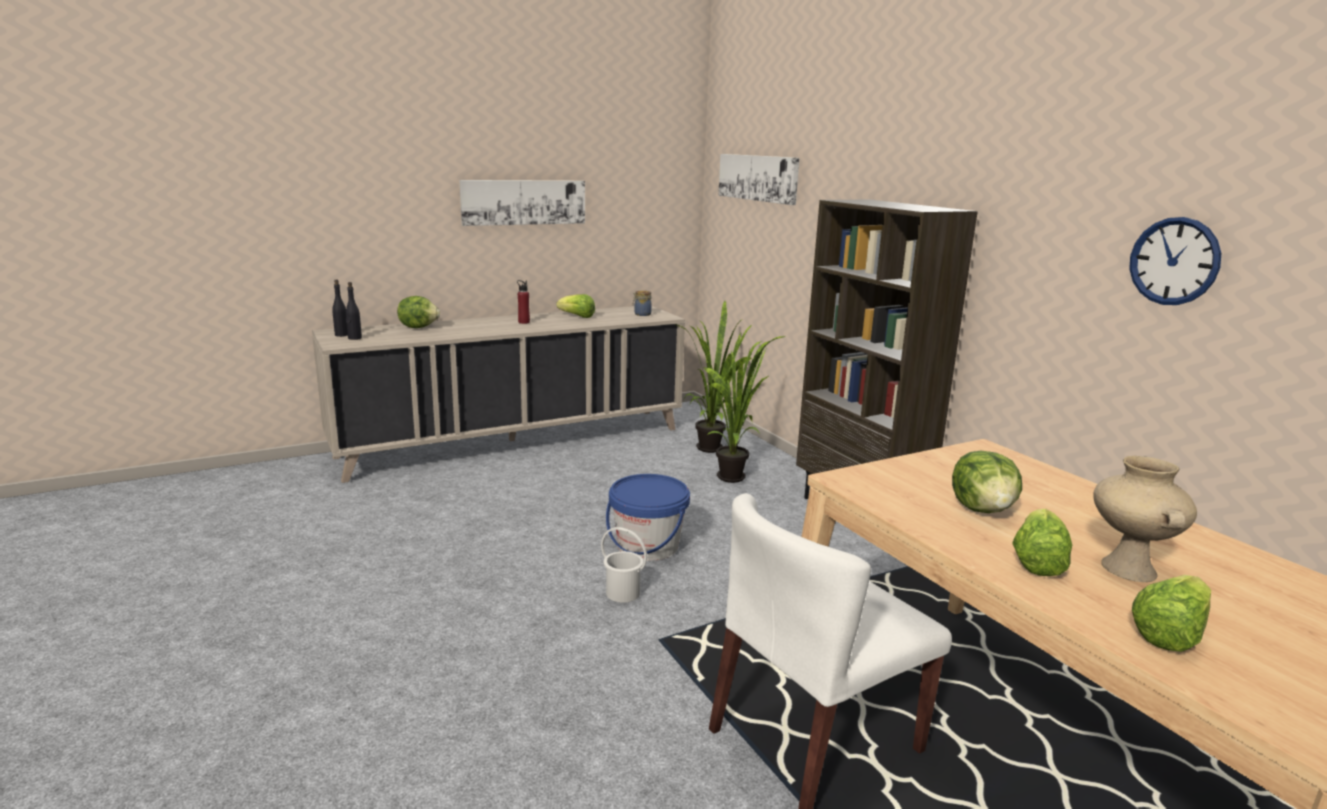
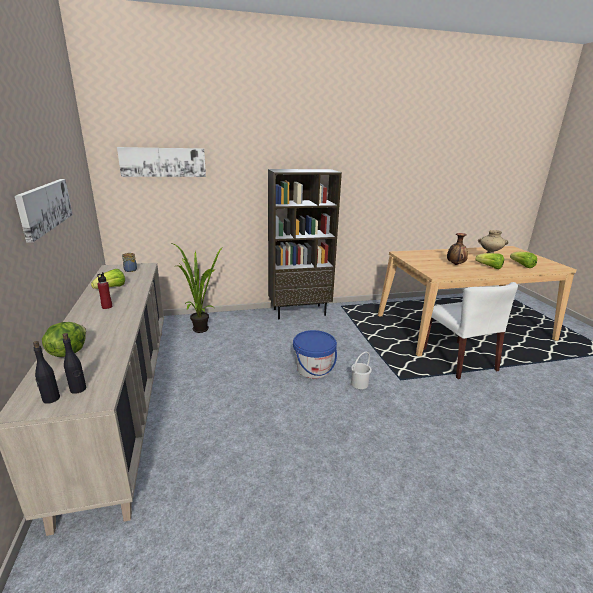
camera: 75 degrees left, 5 degrees up
potted plant [691,326,786,483] -> none
lettuce [952,451,1022,513] -> vase [447,233,468,265]
wall clock [1129,217,1221,305] -> none

